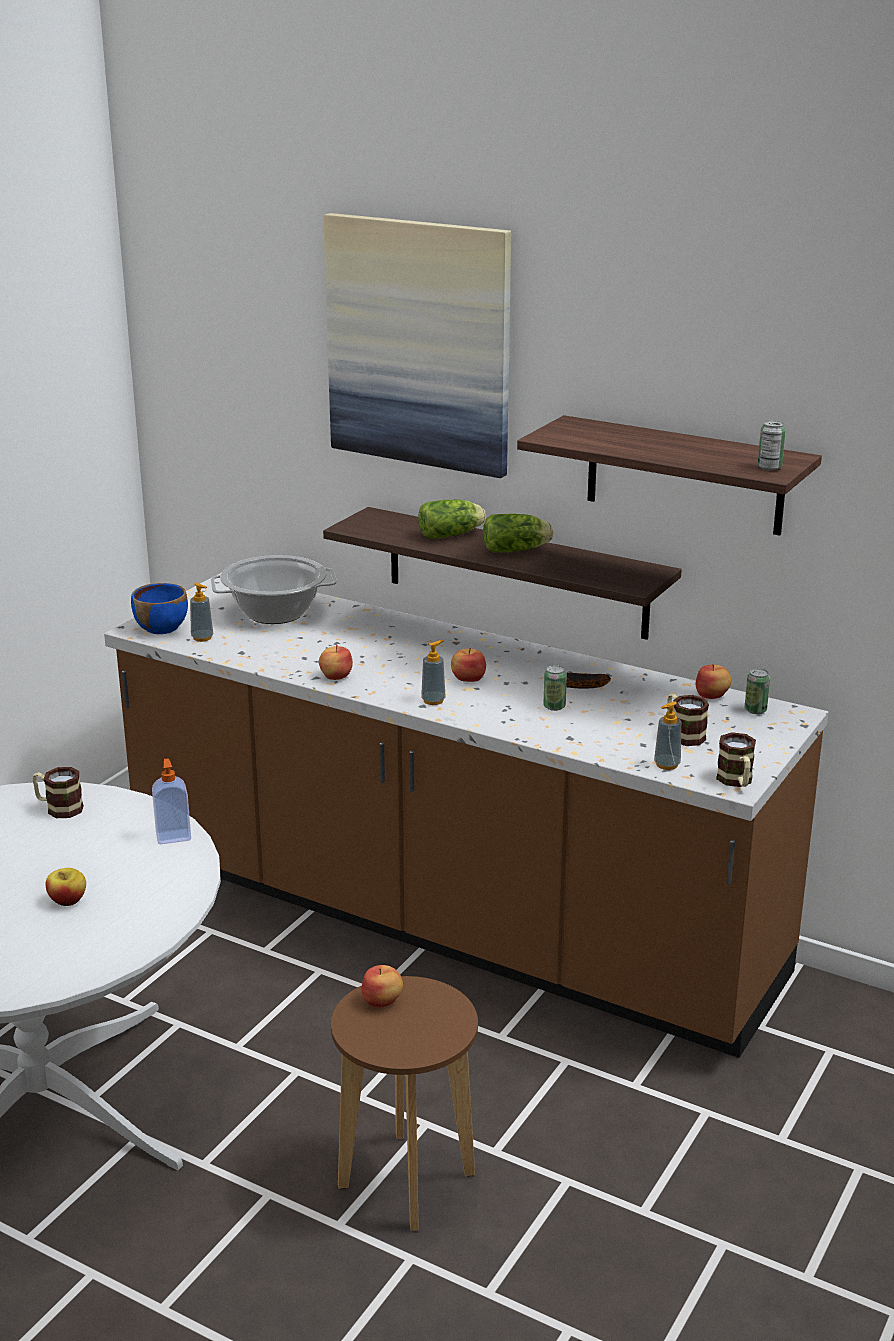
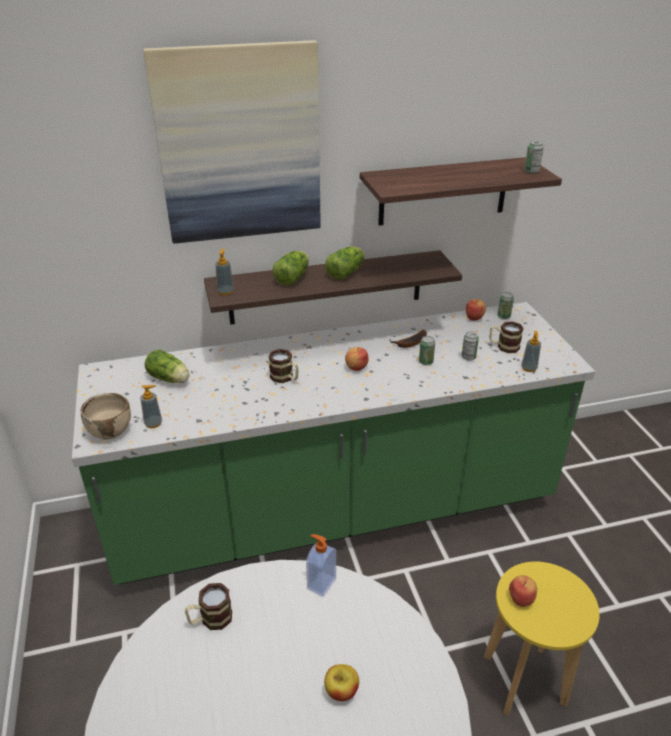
camera: 45 degrees left, 10 degrees up
brown counter [104,573,828,1058] -> green counter [72,302,595,585]
blue bowl [131,583,188,634] -> beige bowl [81,393,131,439]
cooking pot [211,555,337,624] -> lettuce [145,350,189,383]
apple [319,645,353,680] -> none
brown stool [331,976,478,1231] -> yellow stool [484,561,600,716]
soap dispenser [421,640,446,705] -> soap dispenser moved to [215,248,234,295]
mug [716,732,756,787] -> mug moved to [269,349,298,383]
none -> can [462,332,479,361]

